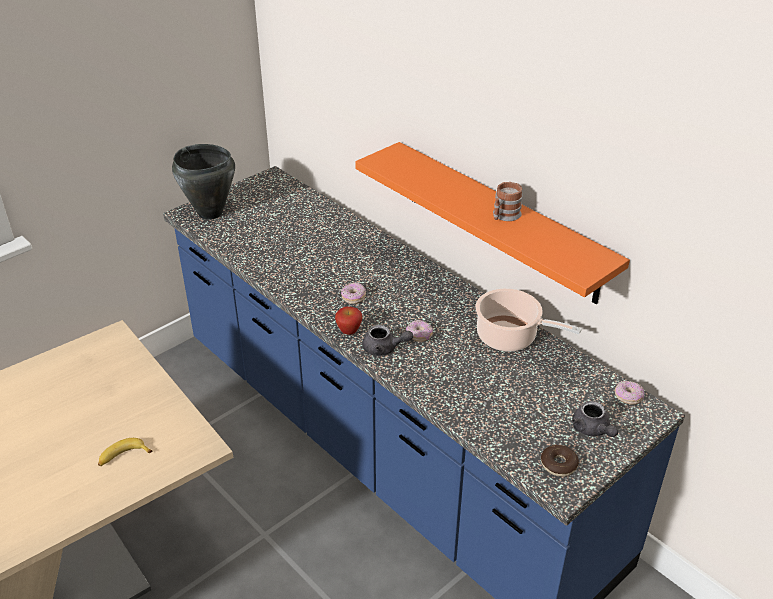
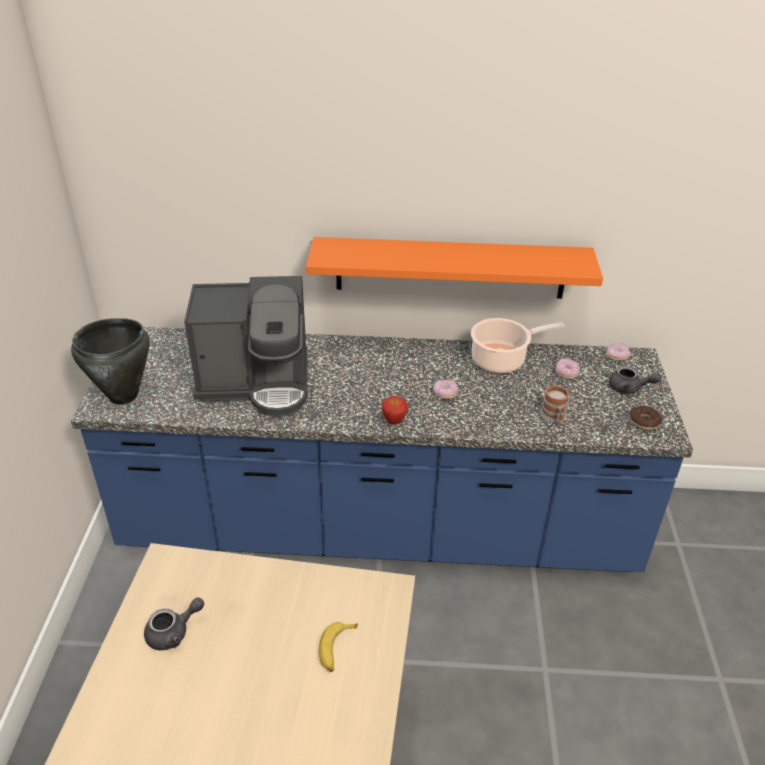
camera: 45 degrees left, 0 degrees up
donut [341,282,366,304] -> donut moved to [555,358,580,379]
grey teapot [362,325,413,356] -> grey teapot moved to [144,598,204,650]
mug [493,182,523,221] -> mug moved to [540,385,569,425]
none -> coffee machine [184,276,308,417]

